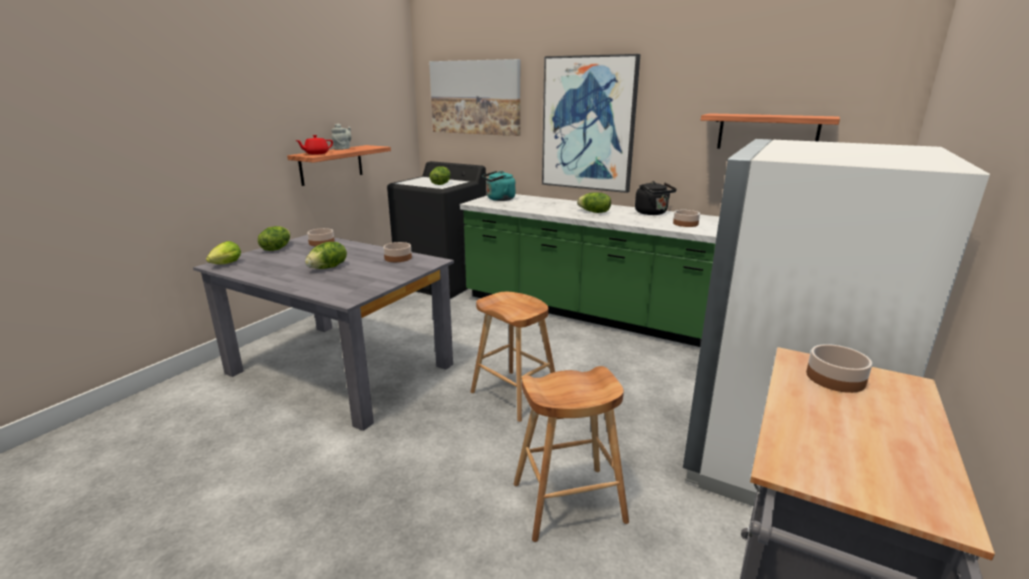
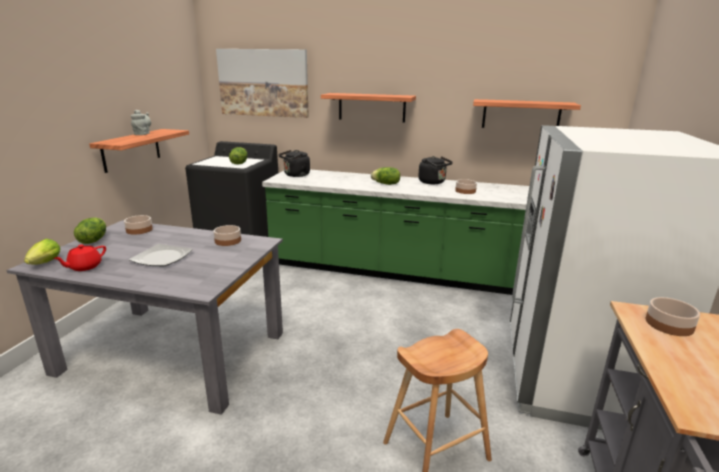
camera: 15 degrees left, 0 degrees up
red teapot [295,135,333,155] -> red teapot moved to [53,245,106,271]
lettuce [305,242,347,269] -> plate [129,244,193,266]
brown stool [471,292,555,422] -> none
turquoise kettle [482,171,516,201] -> black kettle [279,150,310,177]
picture [542,54,640,193] -> shelf [321,93,416,122]

